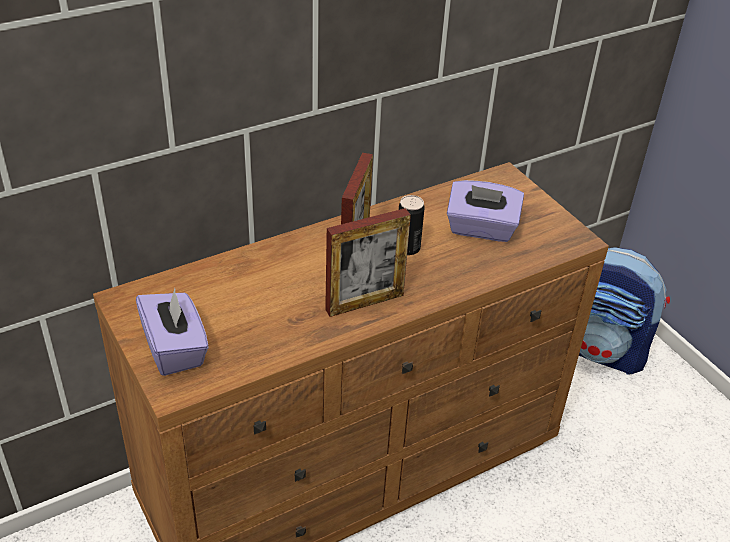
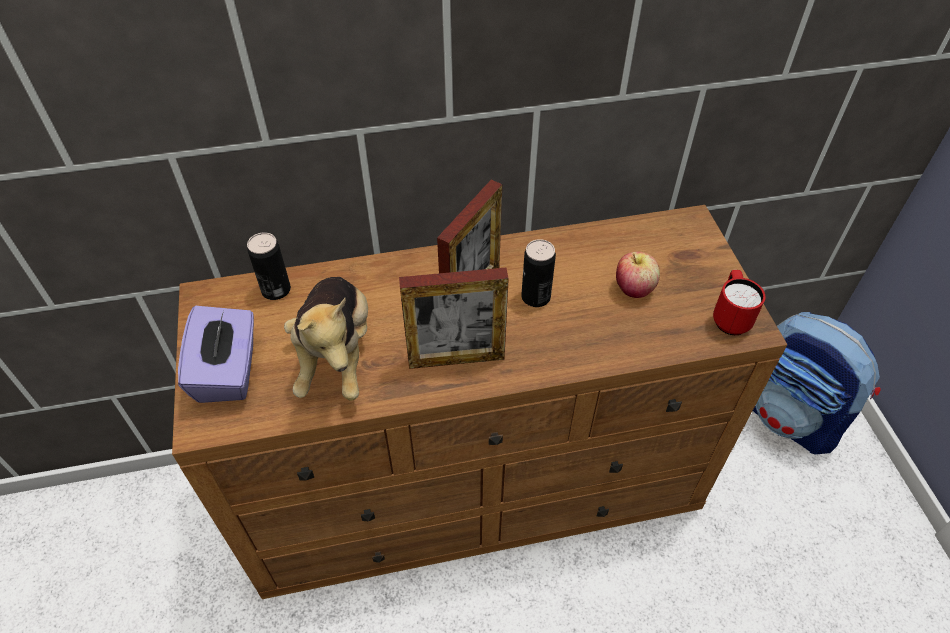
camera: 20 degrees right, 10 degrees up
purple tissue box [447,180,524,242] -> apple [616,252,660,298]
none -> can [247,232,291,300]
none -> plush toy [284,277,368,401]
none -> red mug [713,270,765,335]

